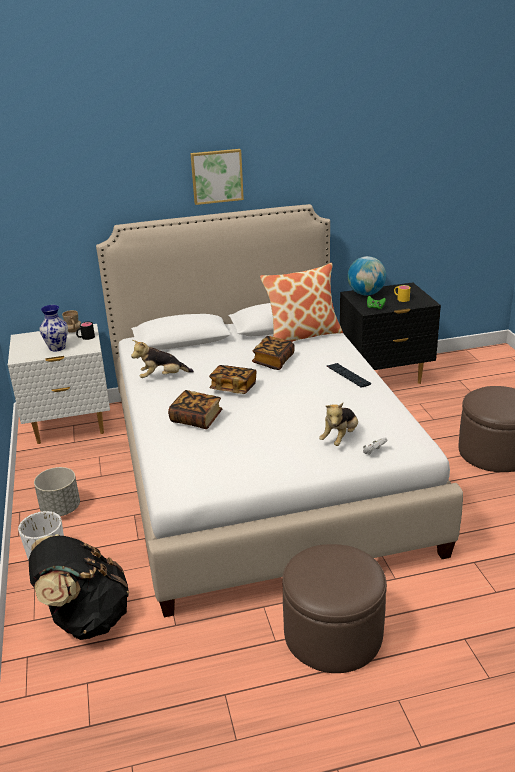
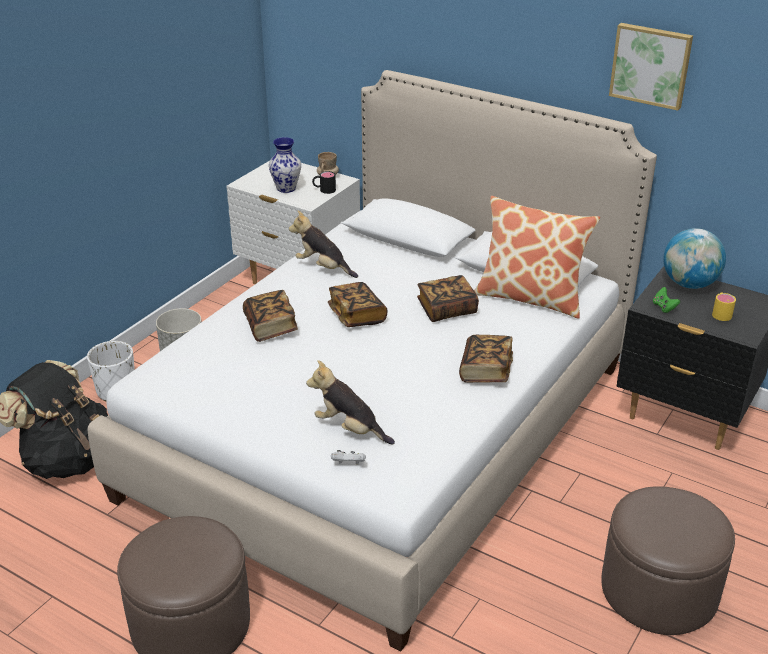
camera: 45 degrees right, 5 degrees up
picture [191,149,244,205] -> picture moved to [609,23,693,111]
plush toy [319,403,358,446] -> plush toy turned 45 degrees clockwise [306,360,395,445]
keyboard [327,363,372,388] -> book [459,335,513,383]

